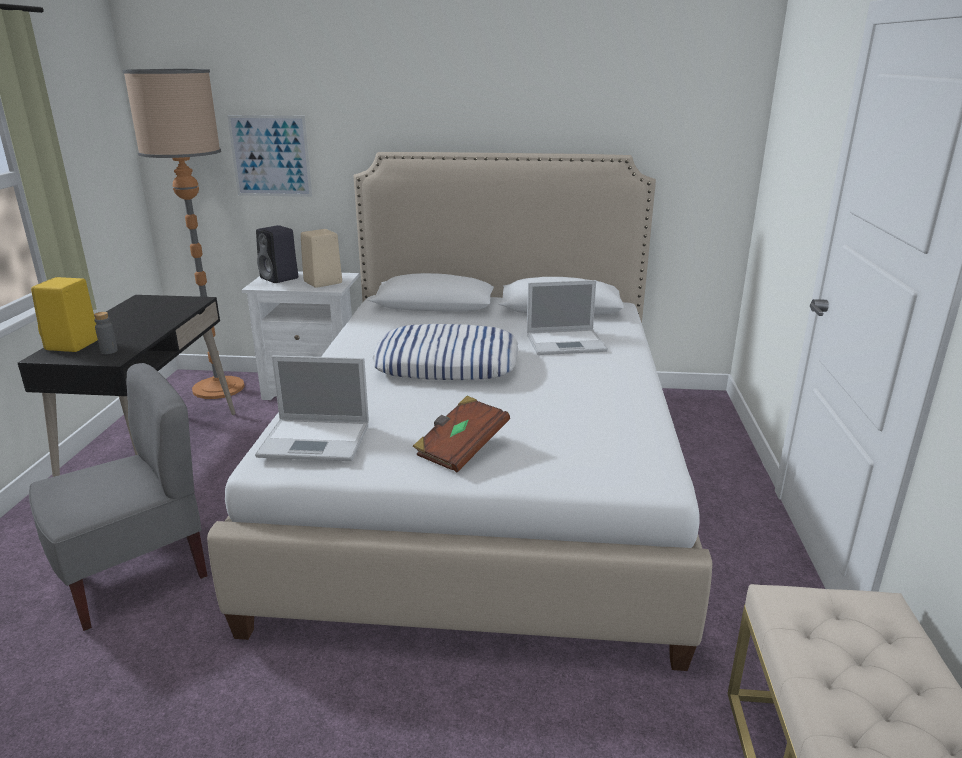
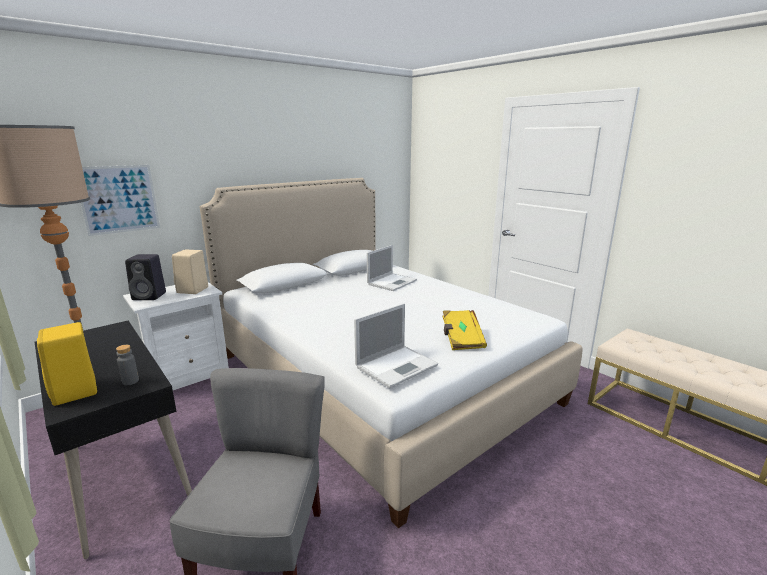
camera: 45 degrees left, 5 degrees down
pillow [373,324,518,380] -> none
brown book [413,396,510,472] -> yellow book [443,310,487,350]

